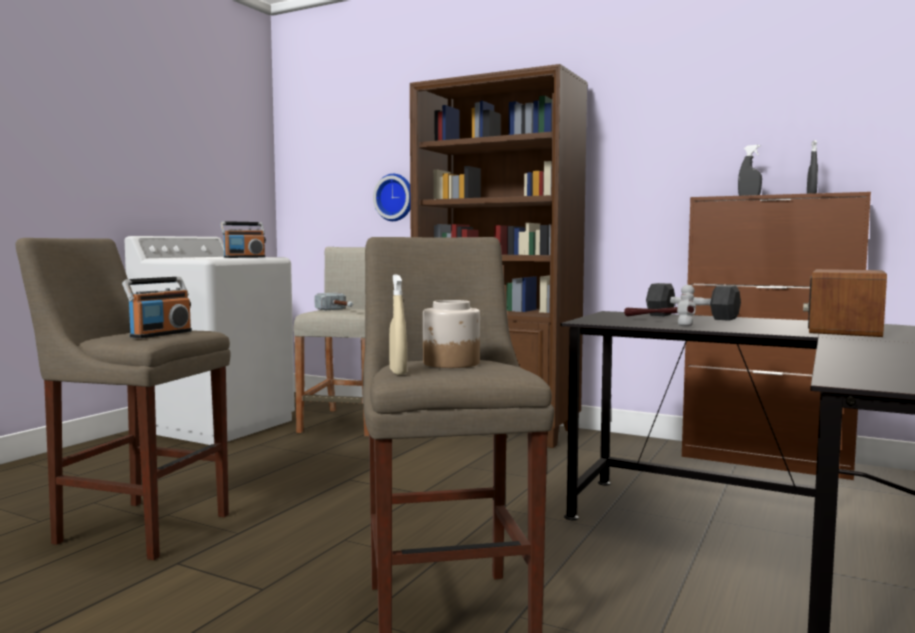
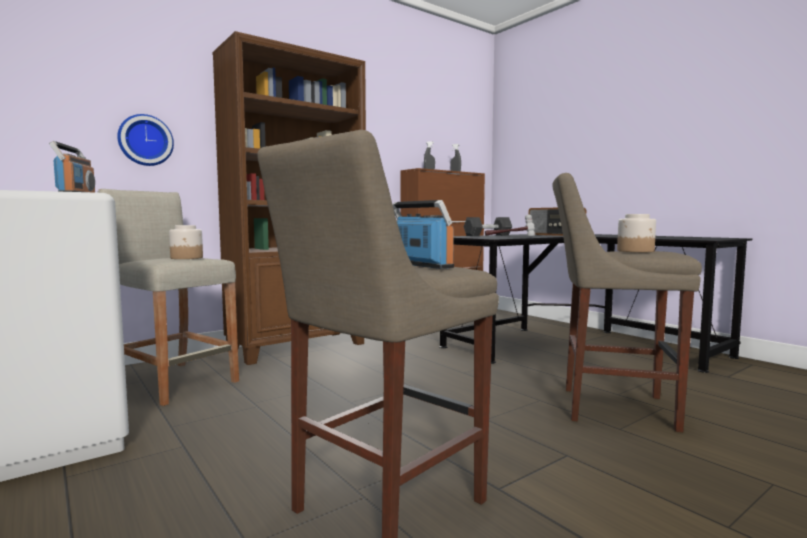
camera: 65 degrees left, 0 degrees up
hammer [315,293,353,310] -> jar [169,225,203,259]
beige spray bottle [389,274,407,375] -> none

